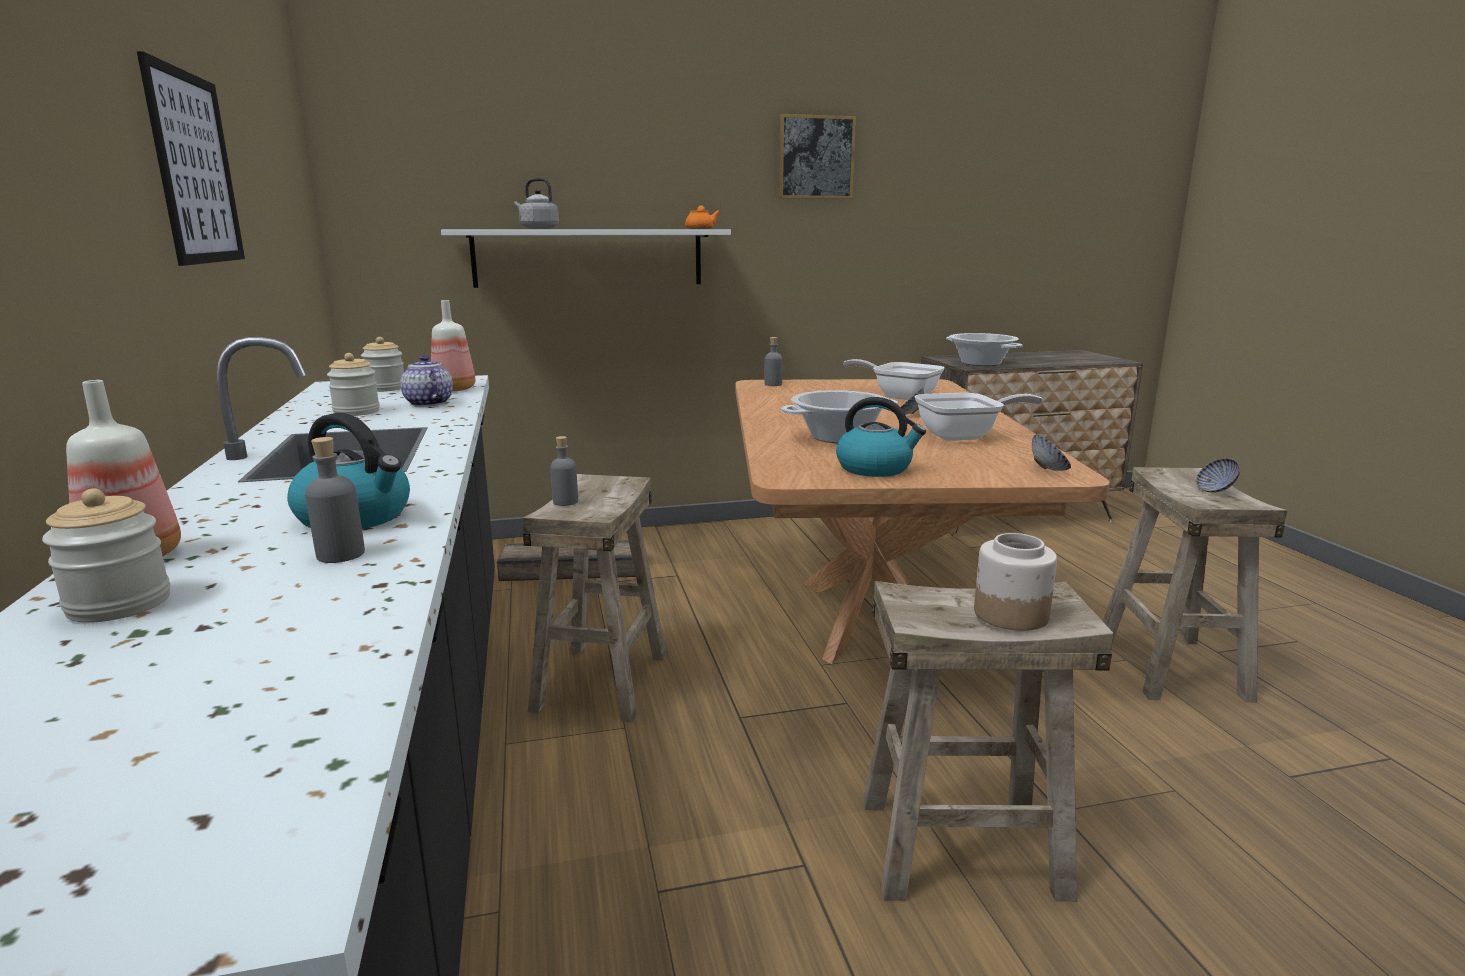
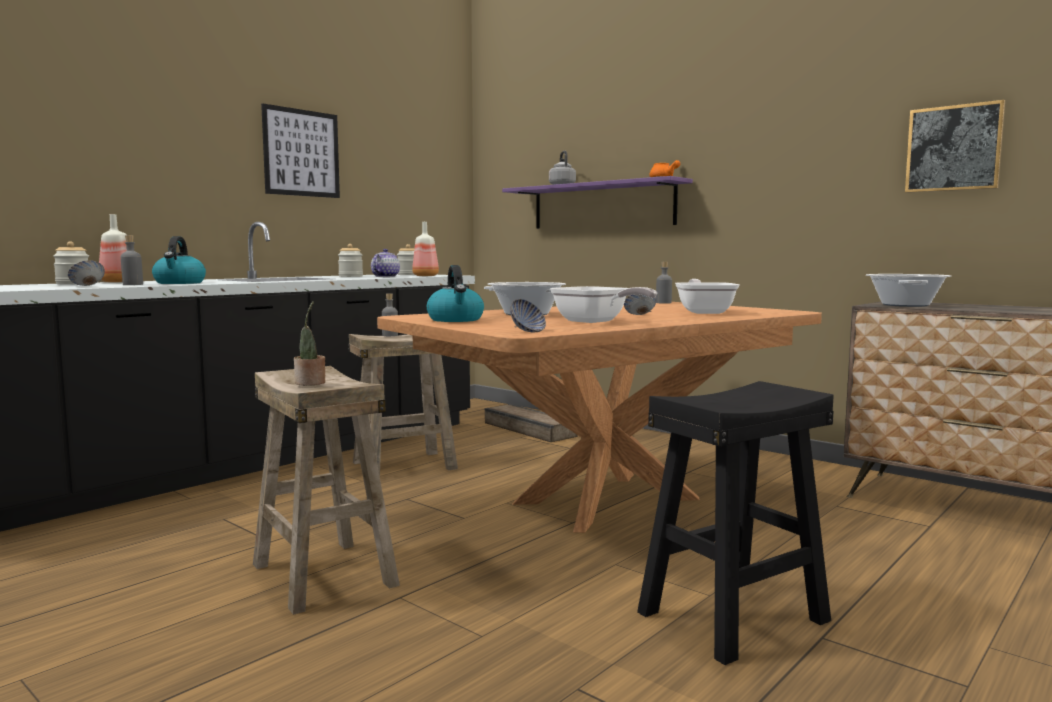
camera: 55 degrees right, 10 degrees down
white shelf [441,229,731,288] -> purple shelf [502,176,693,229]
picture [779,114,856,199] -> picture moved to [905,100,1005,193]
jar [974,533,1057,631] -> potted plant [294,301,325,385]
beige stool [1103,467,1287,702] -> black stool [637,381,834,665]
bowl [1196,458,1240,493] -> bowl moved to [68,260,105,286]

